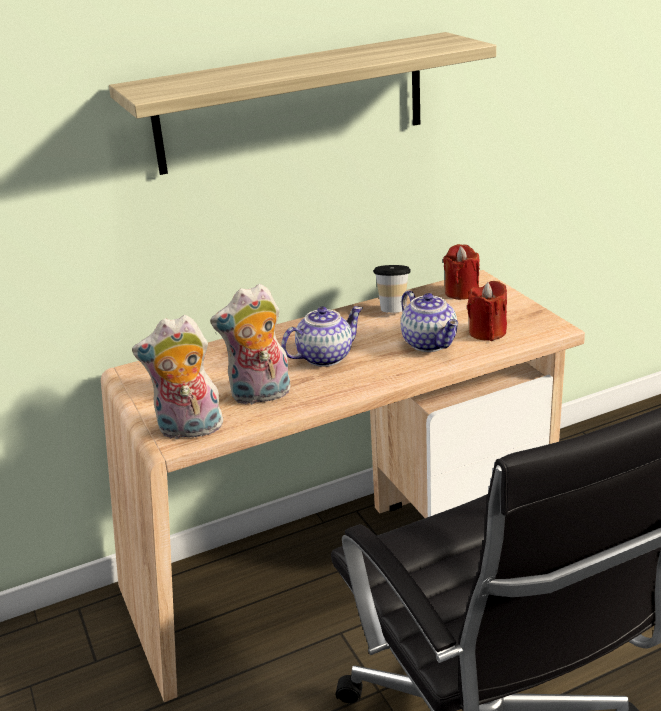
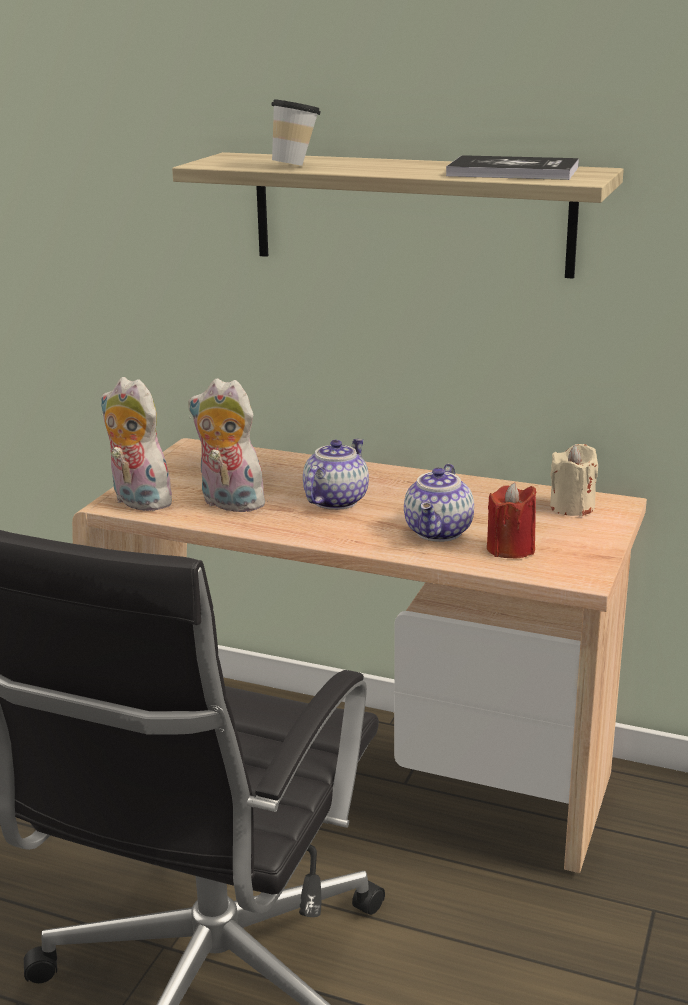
camera: 45 degrees right, 5 degrees down
teapot [281,306,363,367] -> teapot turned 75 degrees counterclockwise [303,439,369,510]
cup [373,265,411,313] -> cup moved to [271,99,321,166]
red candle [443,244,480,300] -> beige candle [550,444,598,516]
none -> book [446,155,579,180]

